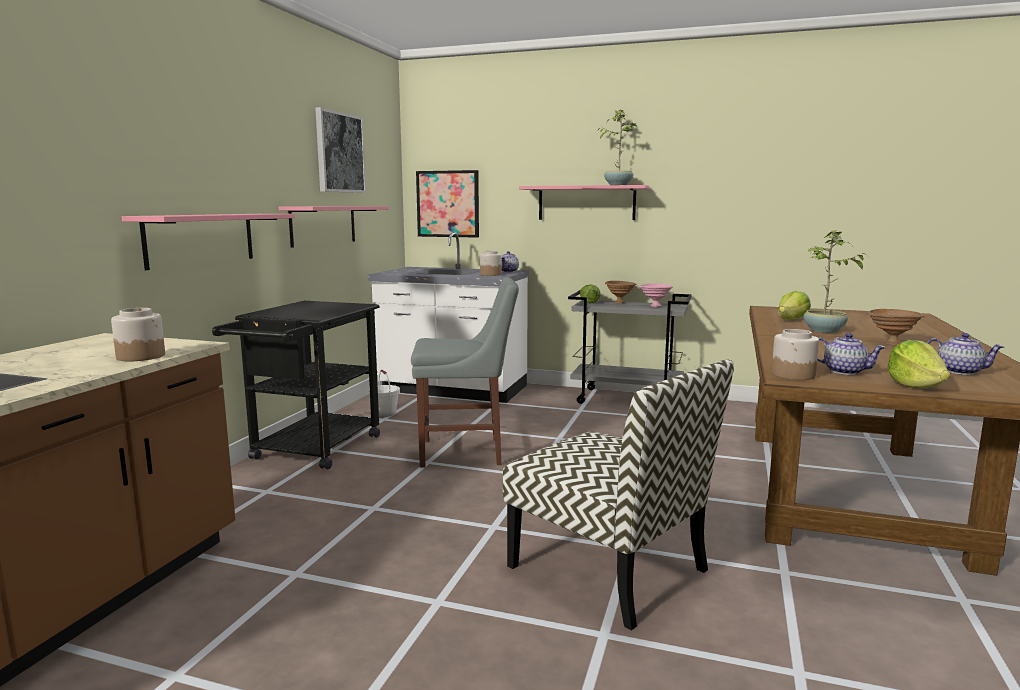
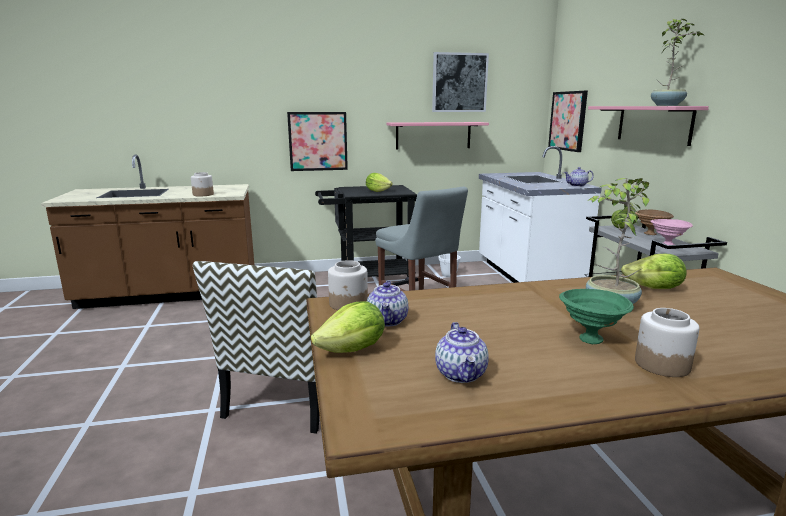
camera: 60 degrees right, 5 degrees up
pink shelf [122,214,295,270] -> picture [287,112,348,171]
jar [480,251,502,276] -> jar moved to [635,308,700,377]
brown bowl [867,309,925,345] -> green bowl [559,289,634,344]
none -> lettuce [366,173,393,192]

